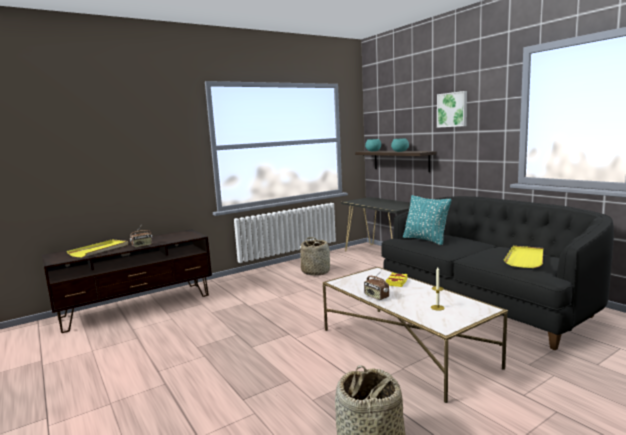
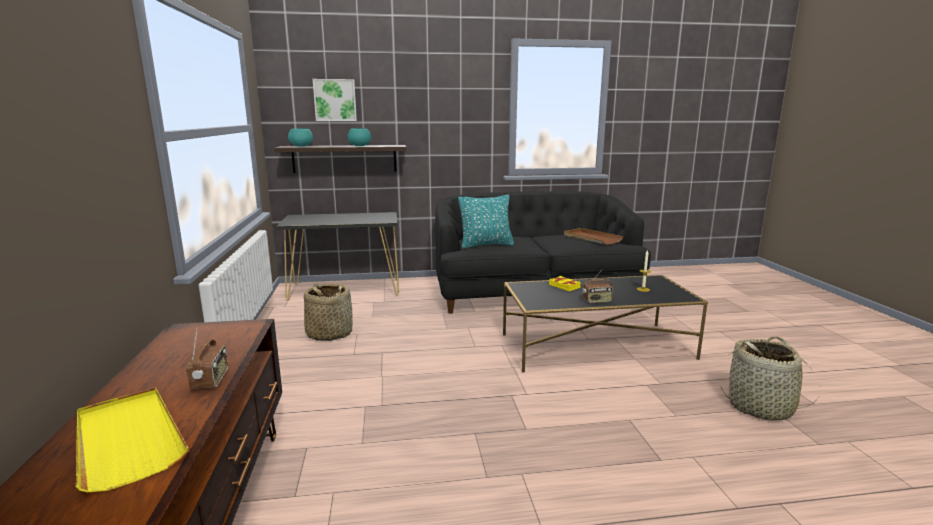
camera: 65 degrees left, 5 degrees up
white coffee table [323,267,508,403] -> black coffee table [503,275,708,372]
picture [437,91,467,128] -> picture moved to [313,79,357,121]
yellow tray [504,246,543,268] -> brown tray [564,228,623,245]

